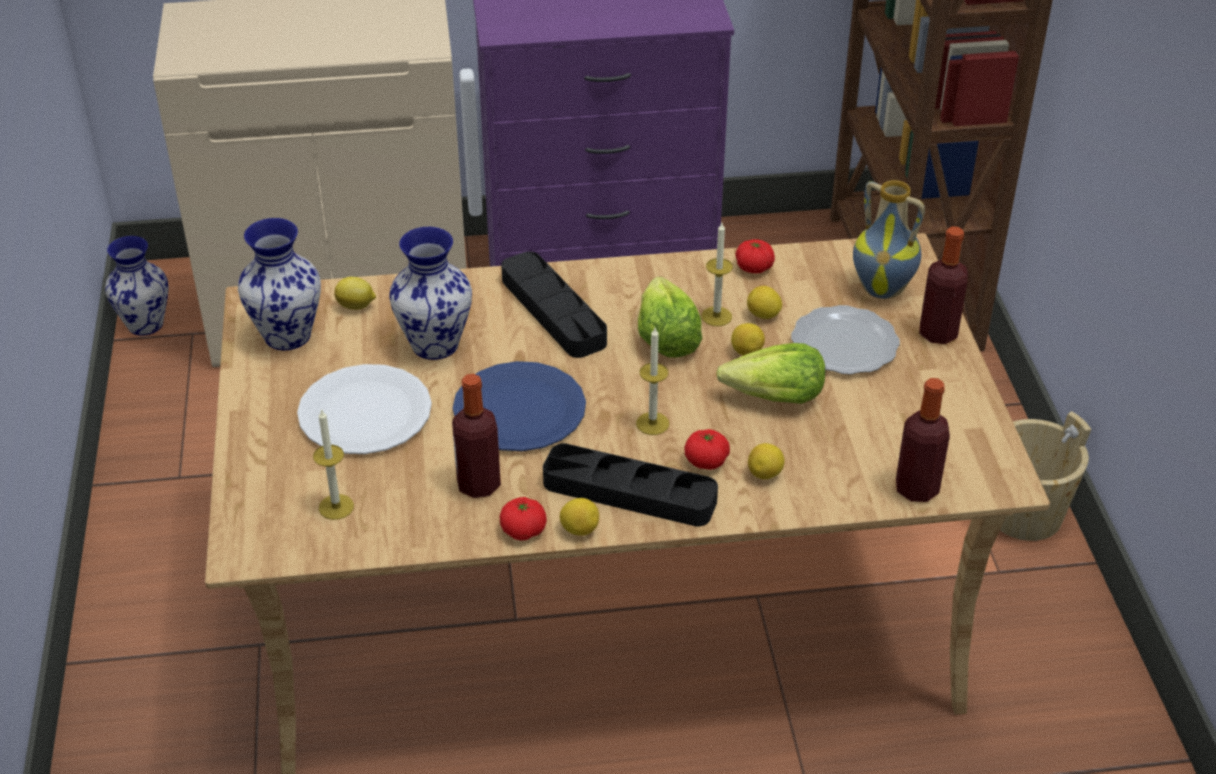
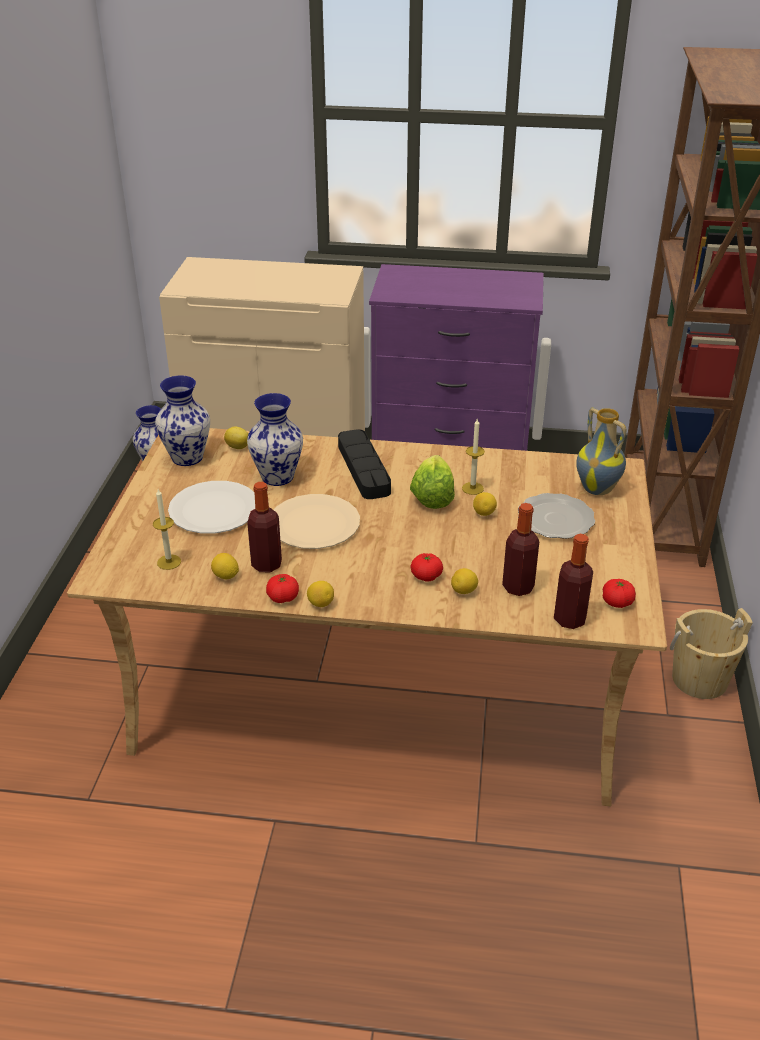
camera: 15 degrees right, 5 degrees down
blue plate [453,361,586,451] -> beige plate [274,494,360,549]
black tray [543,443,718,527] -> none
candle [636,328,669,435] -> none
lettuce [716,343,825,404] -> none
tomato [735,239,775,273] -> tomato moved to [603,579,636,608]
lemon [747,286,782,319] -> lemon moved to [211,553,239,579]
bottle [919,226,968,344] -> bottle moved to [502,503,539,596]

